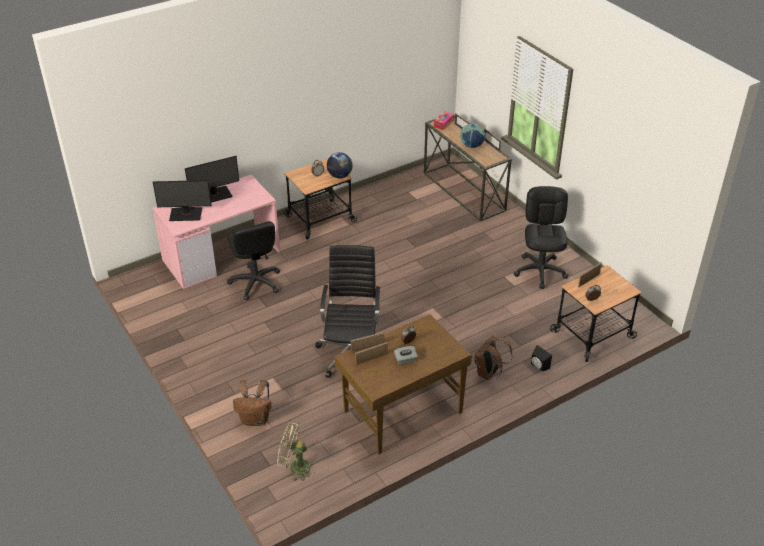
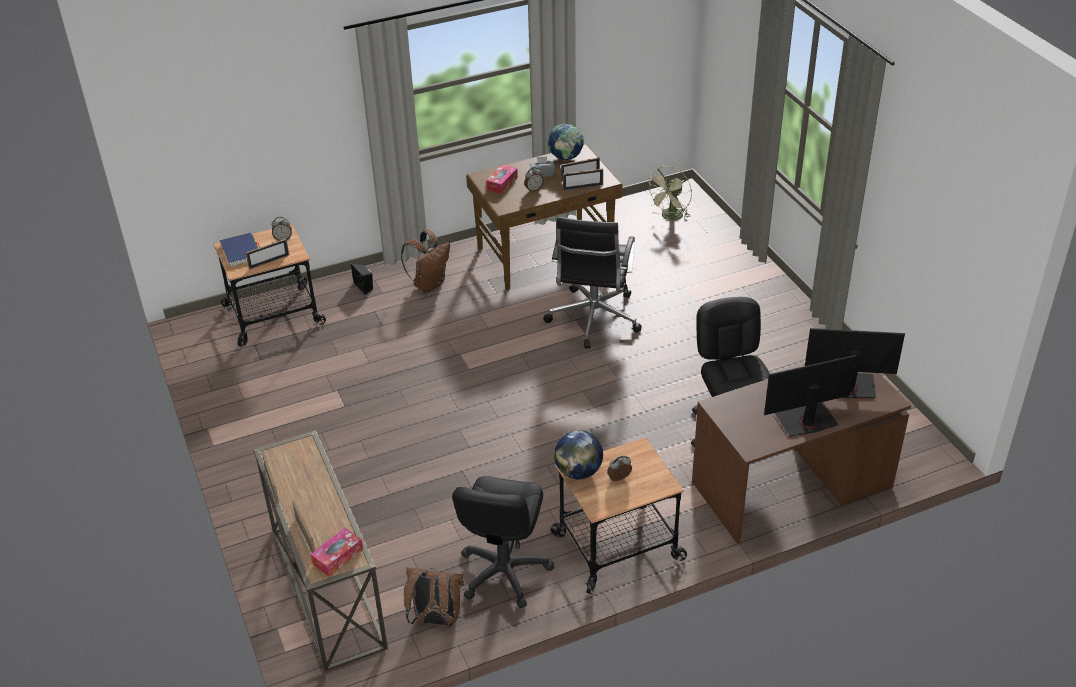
camera: 170 degrees left, 0 degrees up
pink desk [153,175,280,289] -> brown desk [692,372,911,543]
brown backpack [233,380,271,426] -> brown backpack moved to [404,568,465,627]
green fan [277,422,315,481] -> green fan turned 105 degrees clockwise [646,166,692,221]
globe [460,123,486,148] -> globe moved to [547,123,584,161]
black office chair [513,186,568,289] -> black office chair moved to [452,476,554,608]
none -> blue book [220,233,260,267]
none -> tissue box [486,164,518,194]

